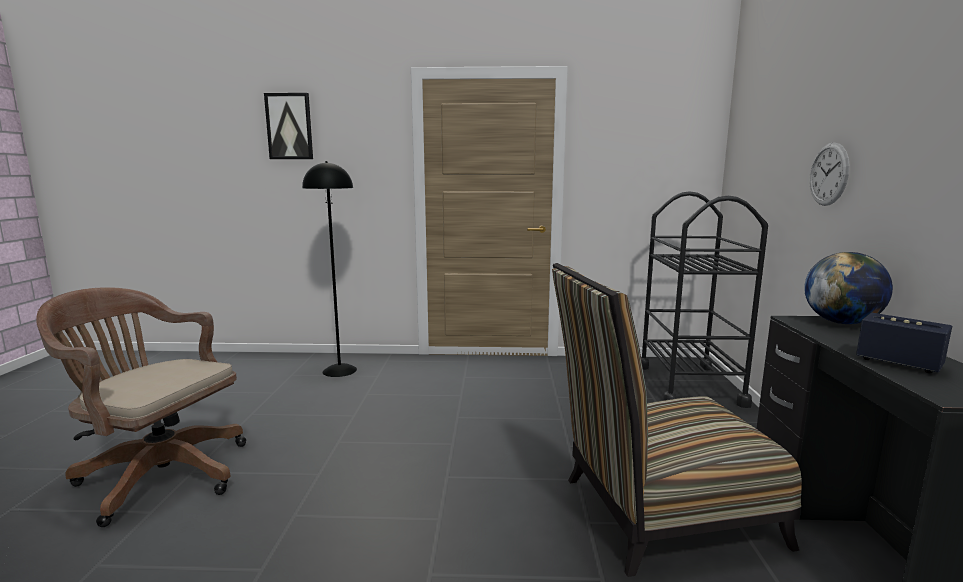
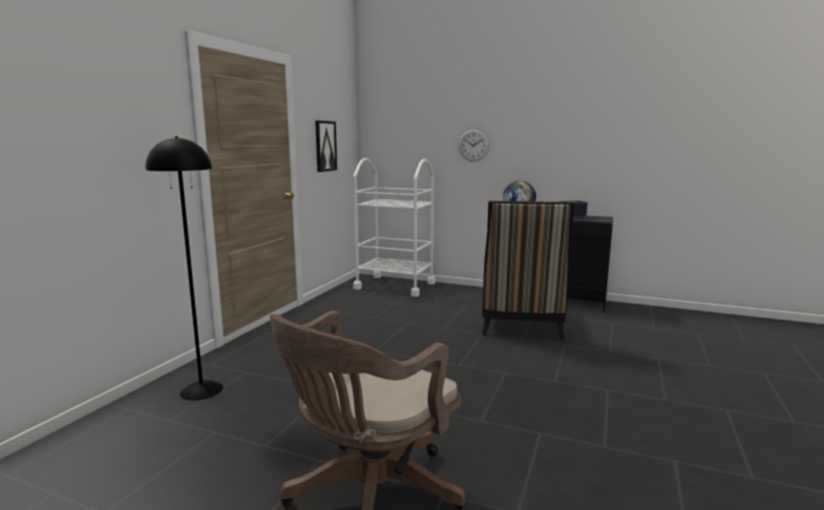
camera: 70 degrees left, 0 degrees up
picture [264,93,313,159] -> picture moved to [315,121,337,172]
black cart [641,191,768,408] -> white cart [353,158,435,297]

